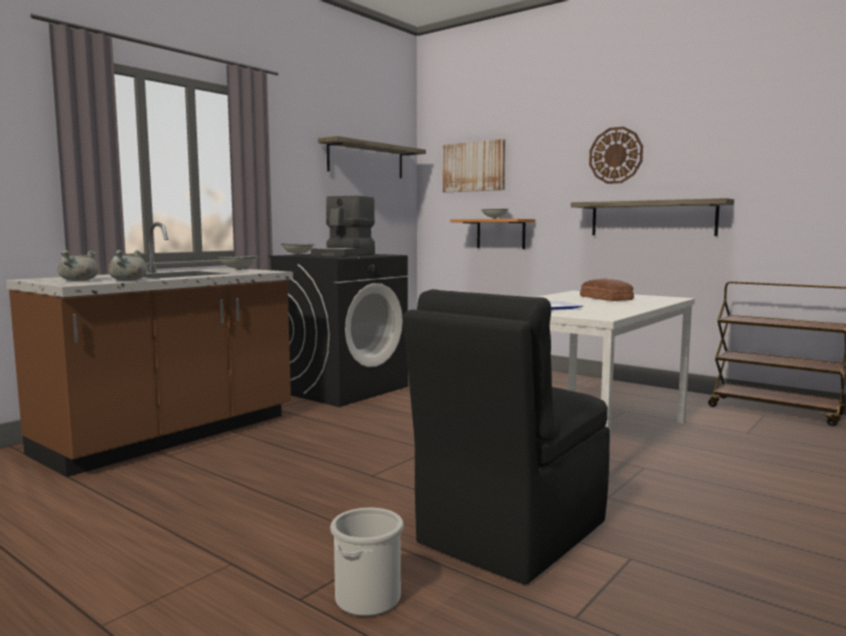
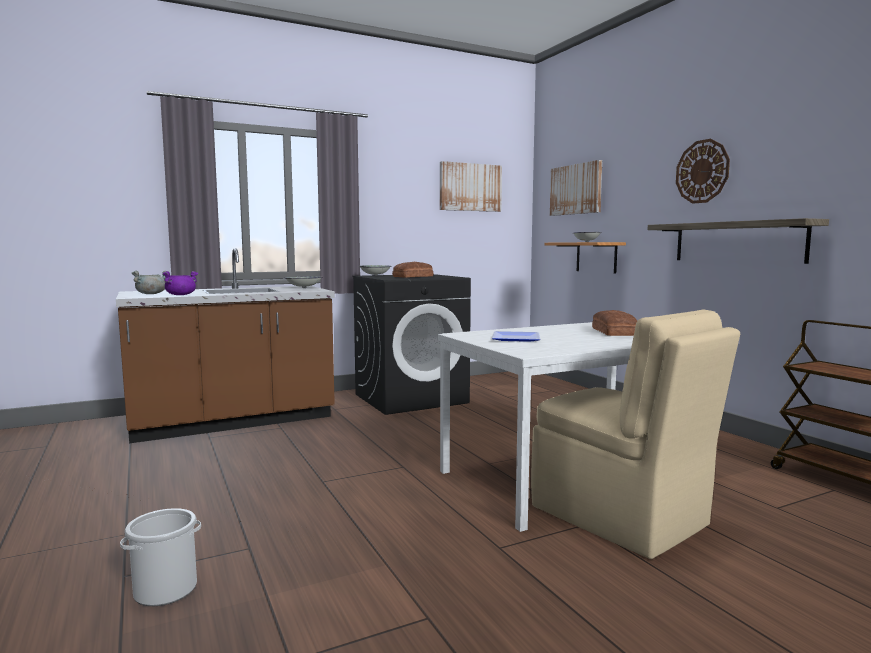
camera: 25 degrees right, 0 degrees up
grey cooking pot [108,250,148,281] -> purple cooking pot [163,271,198,295]
coffee machine [311,196,375,257] -> bread [392,262,433,278]
shelf [318,136,426,178] -> picture [440,161,502,212]
black chair [403,289,610,585] -> none
none -> beige chair [531,310,740,559]

